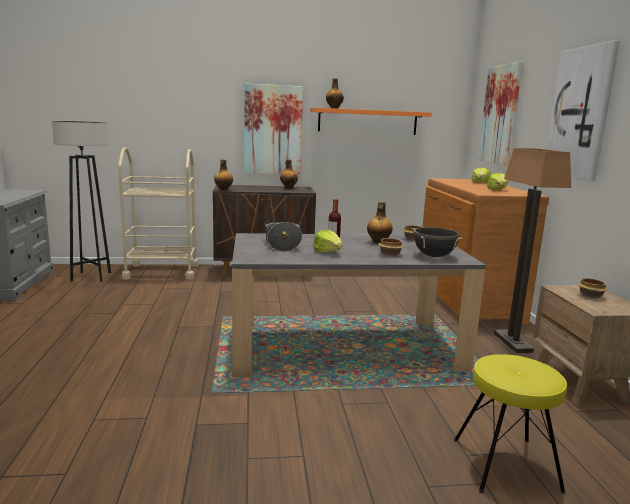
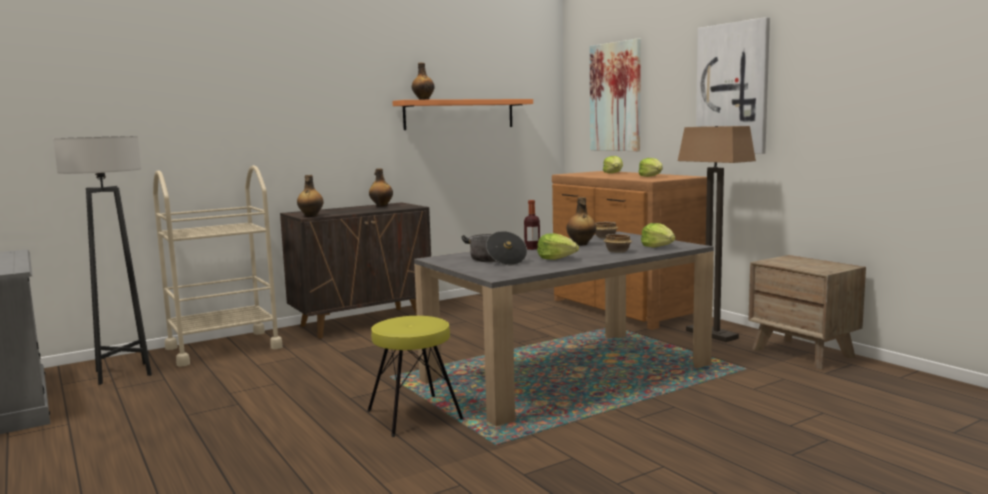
camera: 25 degrees left, 5 degrees down
picture [244,84,303,174] -> none
black cooking pot [413,227,462,257] -> lettuce [641,223,675,248]
yellow stool [454,354,567,494] -> yellow stool moved to [367,316,464,437]
bowl [578,278,608,298] -> none

